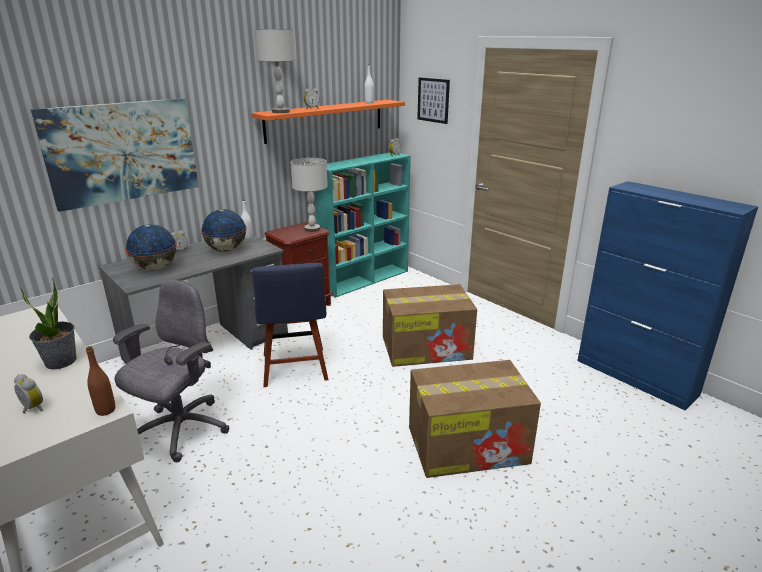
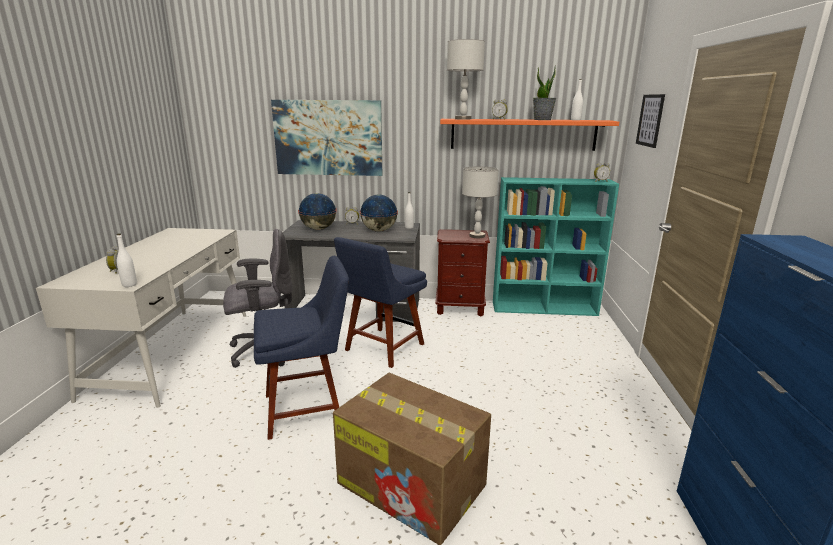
camera: 45 degrees right, 5 degrees down
potted plant [20,277,77,369] -> potted plant moved to [533,65,556,120]
brown bottle [86,346,115,416] -> white bottle [116,233,137,287]
cardboard box [383,284,477,367] -> none
none -> blue chair [254,256,349,440]

